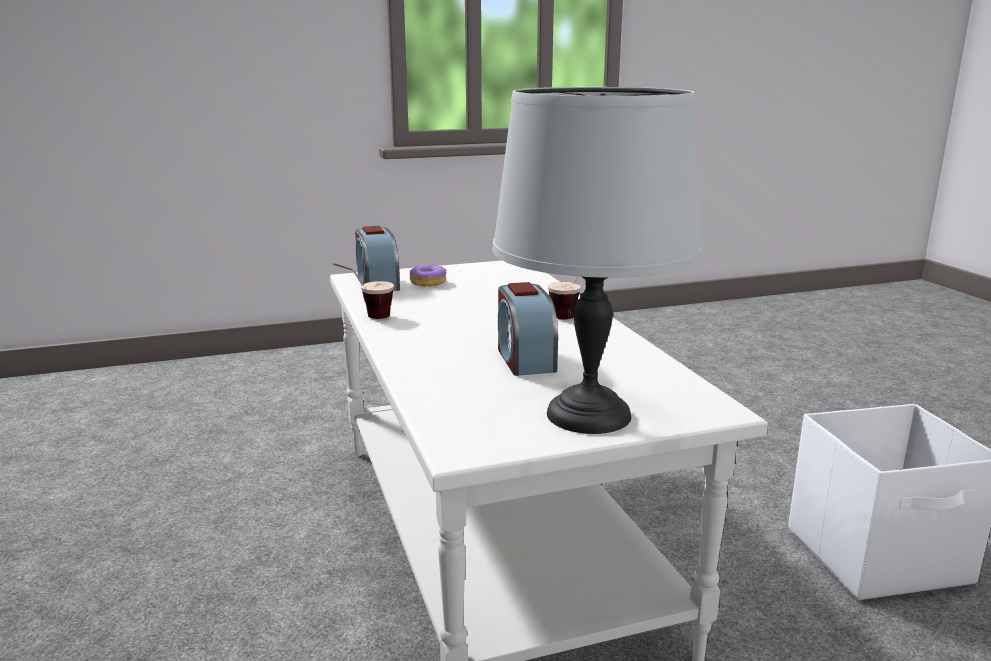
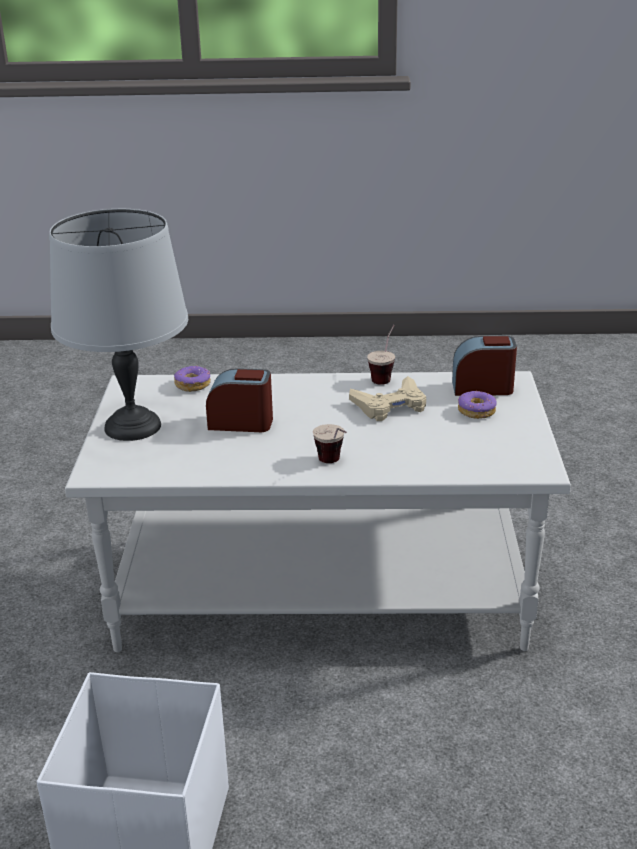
camera: 110 degrees right, 10 degrees up
none -> donut [174,366,211,392]
none -> beige game controller [349,376,426,421]

